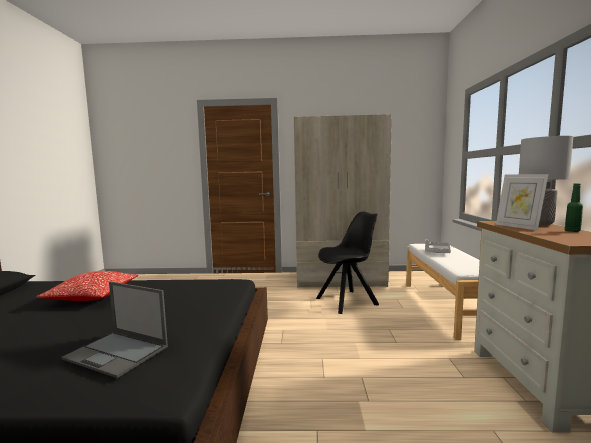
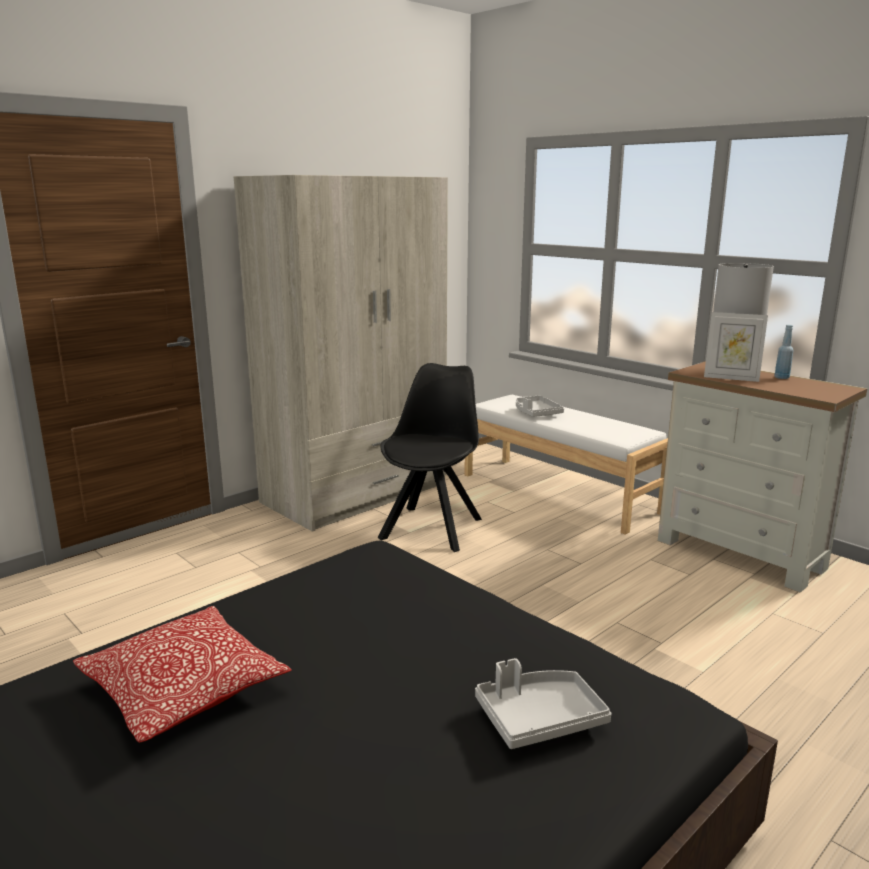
camera: 45 degrees left, 10 degrees up
laptop [62,281,168,378] -> grey tray [475,658,611,749]
green bottle [565,183,583,232] -> blue bottle [775,325,793,379]

